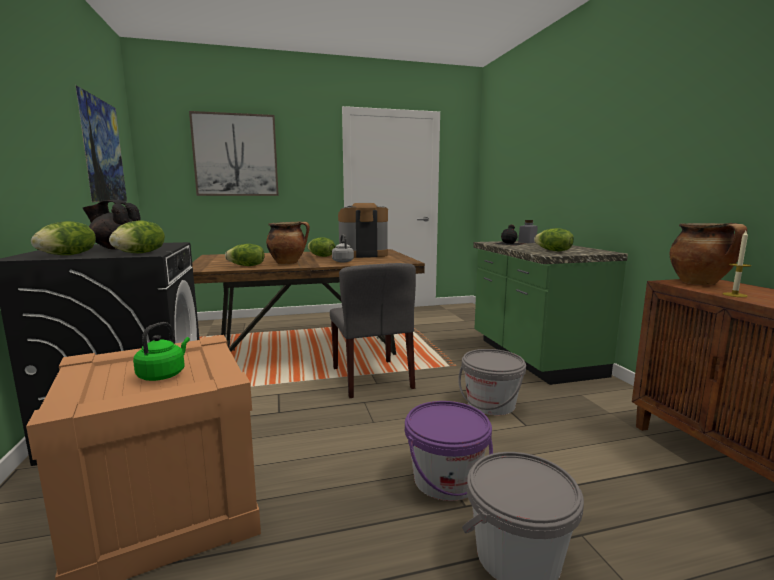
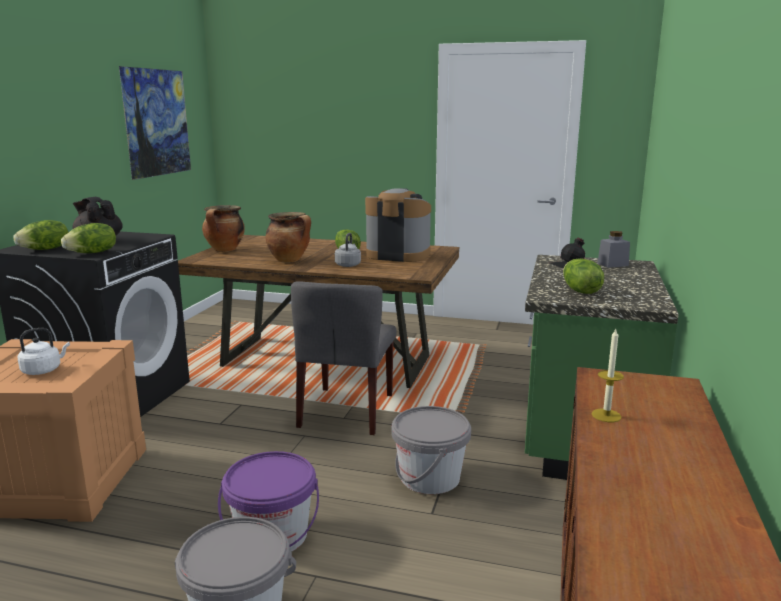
camera: 30 degrees right, 5 degrees up
green kettle [133,322,190,381] -> white kettle [17,328,70,375]
picture [189,111,279,196] -> none
lettuce [225,244,265,266] -> none
cooking pot [670,223,747,285] -> cooking pot moved to [202,205,245,252]

